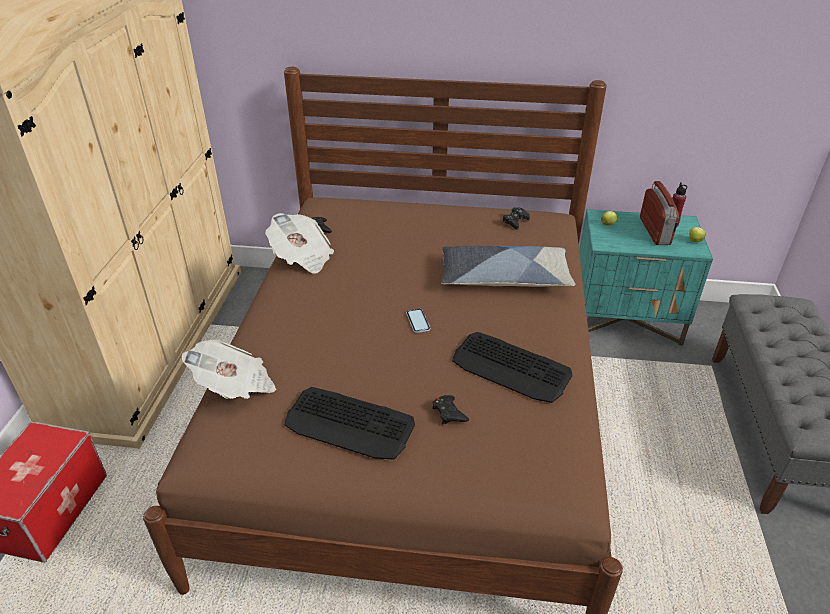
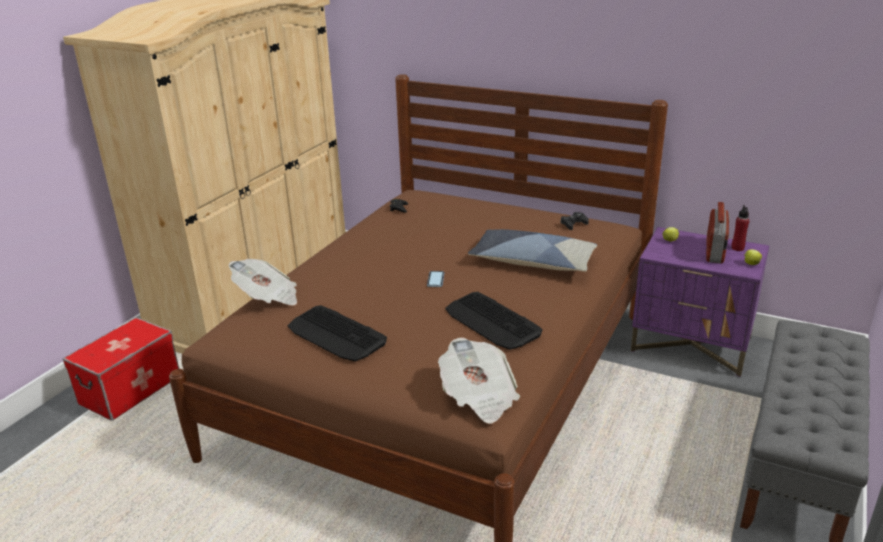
camera: 20 degrees right, 10 degrees down
newspaper [265,213,334,274] -> newspaper moved to [438,337,520,424]
black game controller [432,395,469,424] -> none
turquoise nightstand [579,209,713,346] -> purple nightstand [631,227,770,377]

